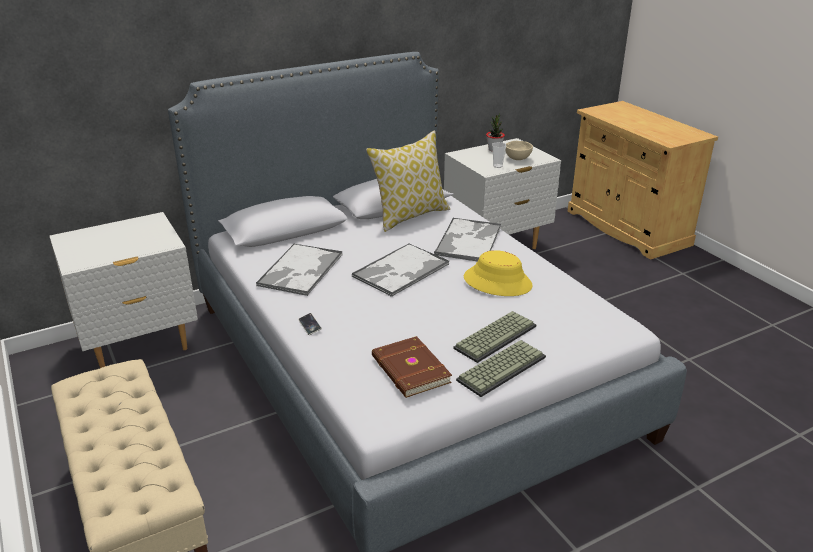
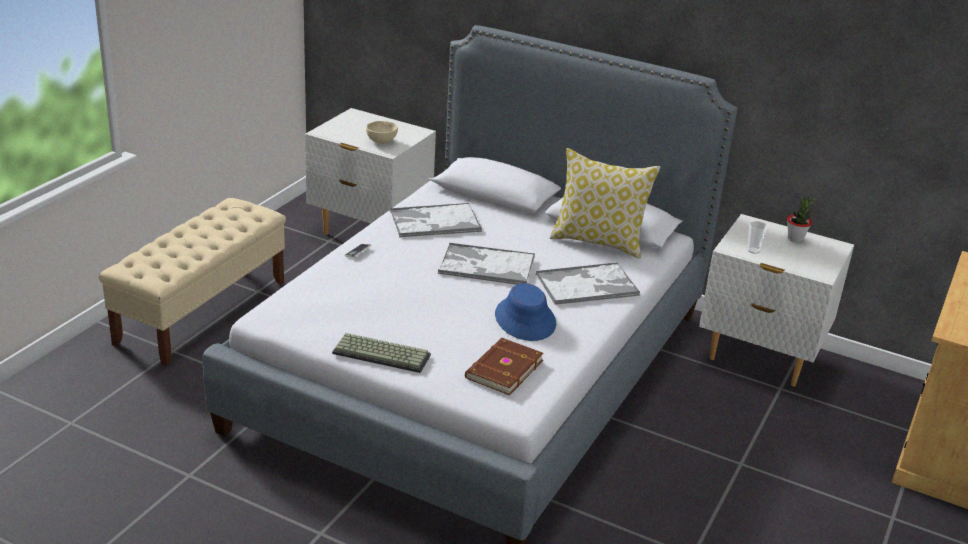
camera: 55 degrees right, 0 degrees up
brown book [372,336,452,398] -> brown book moved to [465,338,544,395]
keyboard [453,311,536,363] -> none
yellow hat [464,250,533,296] -> blue hat [495,283,556,341]
beige bowl [505,141,533,160] -> beige bowl moved to [366,121,398,143]

